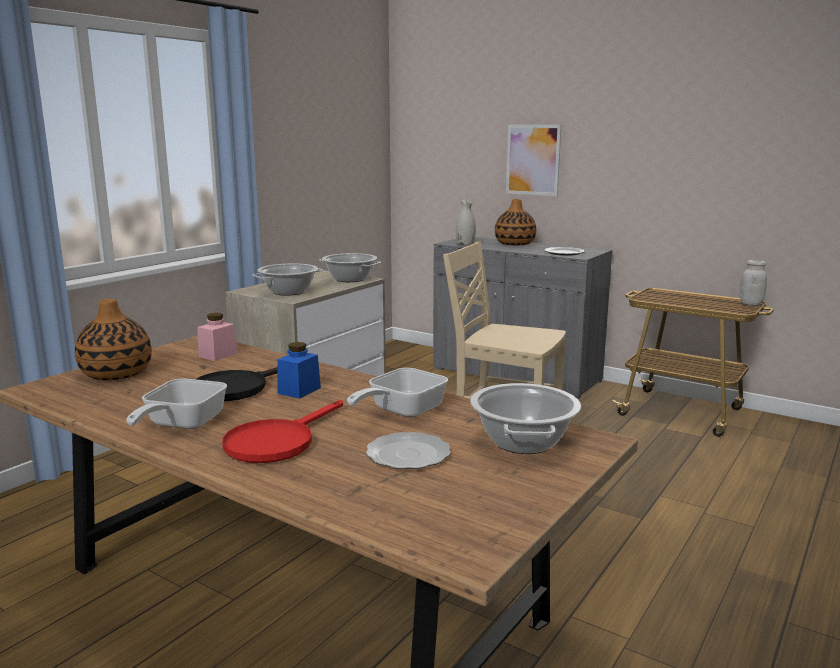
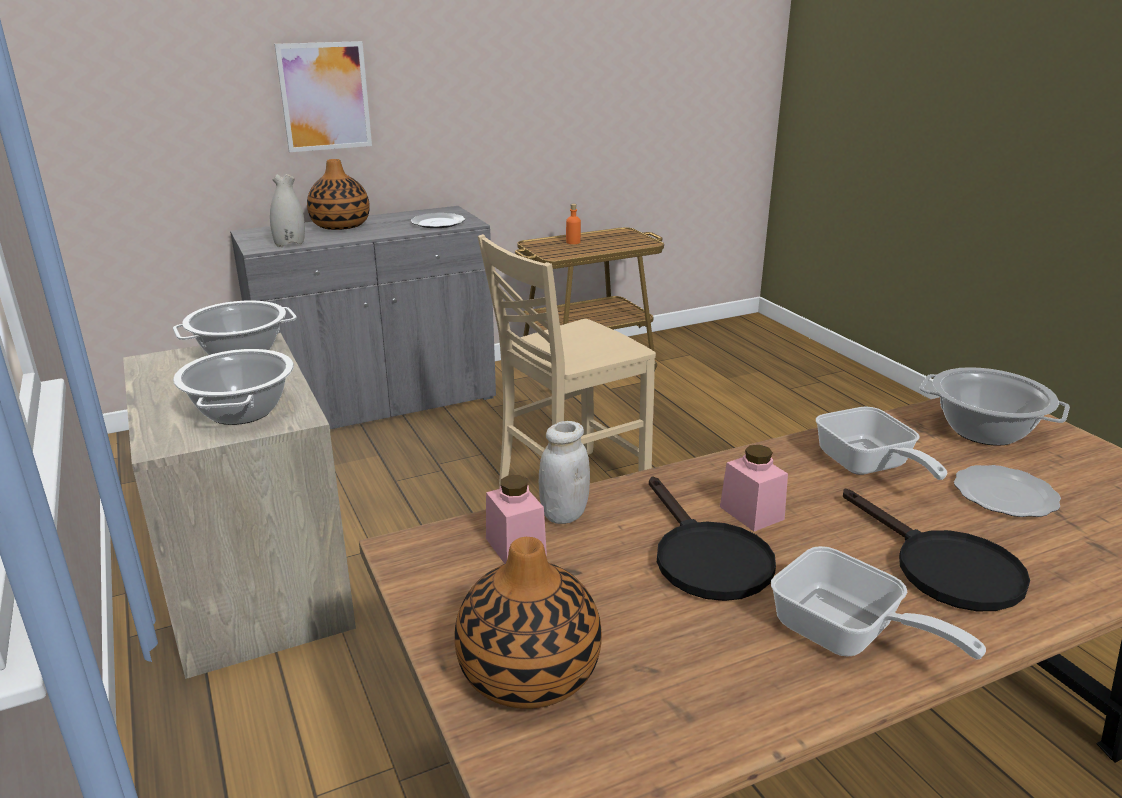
camera: 60 degrees left, 10 degrees up
red frying pan [222,400,343,463] -> black frying pan [843,489,1030,611]
blue jar [277,342,321,399] -> pink jar [720,445,788,531]
white jar [740,260,767,305] -> white jar moved to [539,421,590,524]
none -> orange bottle [566,203,581,244]

